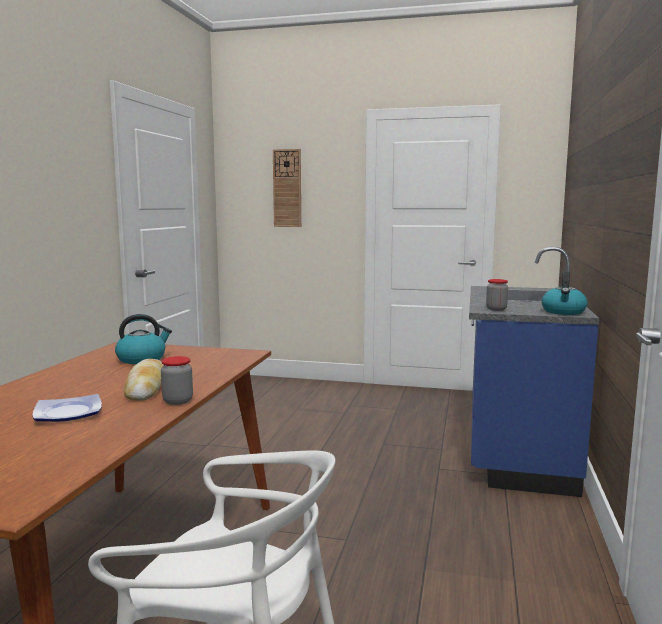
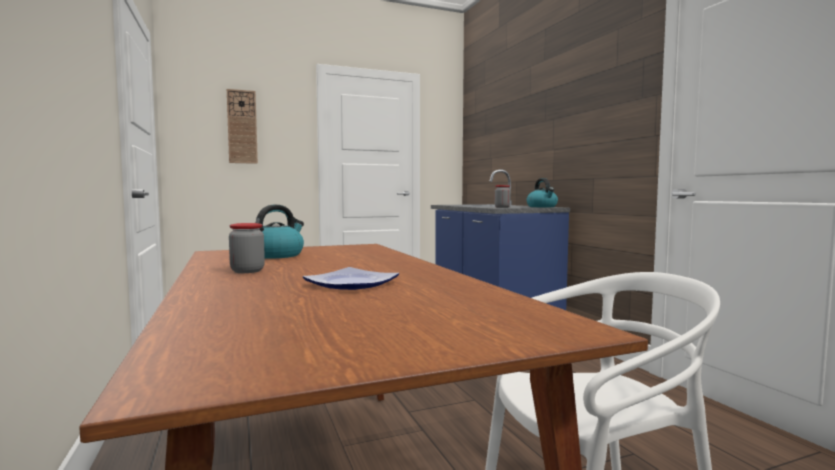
camera: 35 degrees left, 5 degrees down
bread [124,359,164,401] -> none
jar [161,356,193,405] -> jar moved to [229,223,265,273]

